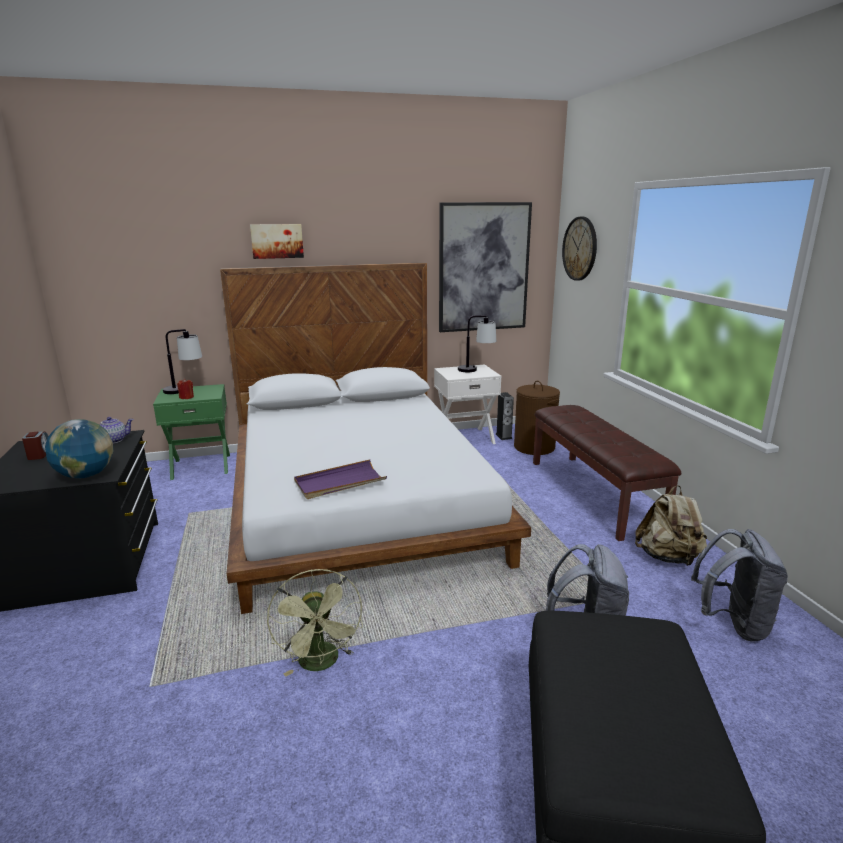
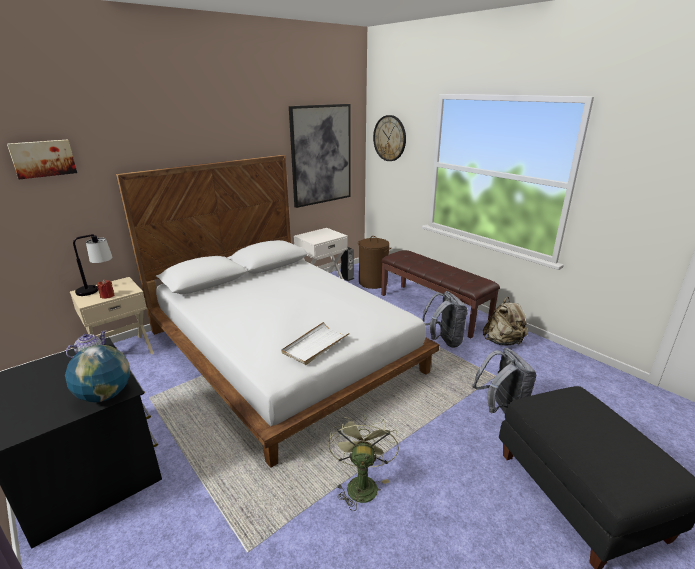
camera: 25 degrees left, 5 degrees up
alarm clock [22,431,48,460] -> none
green nightstand [153,384,230,480] -> beige nightstand [70,277,154,355]
picture [250,224,304,259] -> picture moved to [7,139,77,179]
green fan [267,569,363,677] -> green fan turned 135 degrees counterclockwise [328,414,399,511]
purple tray [294,459,387,499] -> white tray [281,322,350,365]
table lamp [458,315,496,372] -> none
grey backpack [691,529,788,642] -> grey backpack moved to [422,291,468,348]

